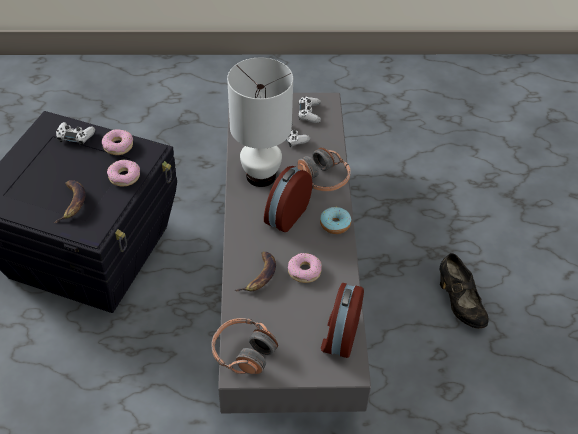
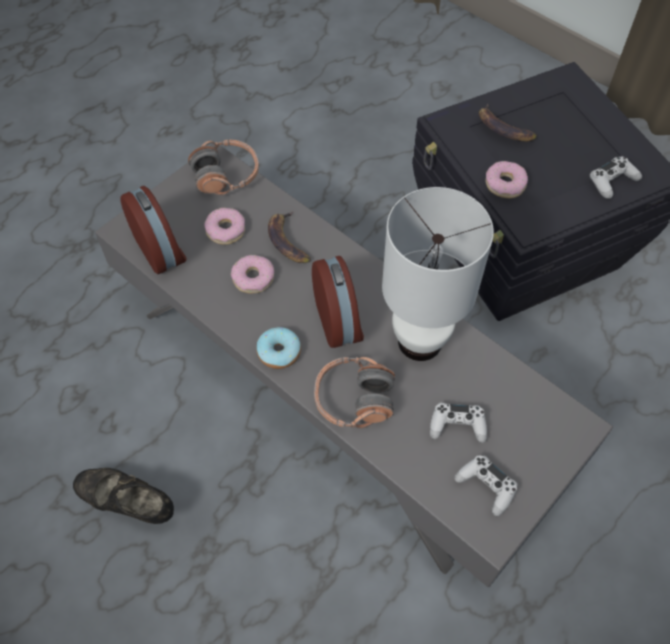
camera: 135 degrees right, 10 degrees up
donut [102,129,133,155] -> donut moved to [204,208,245,245]

